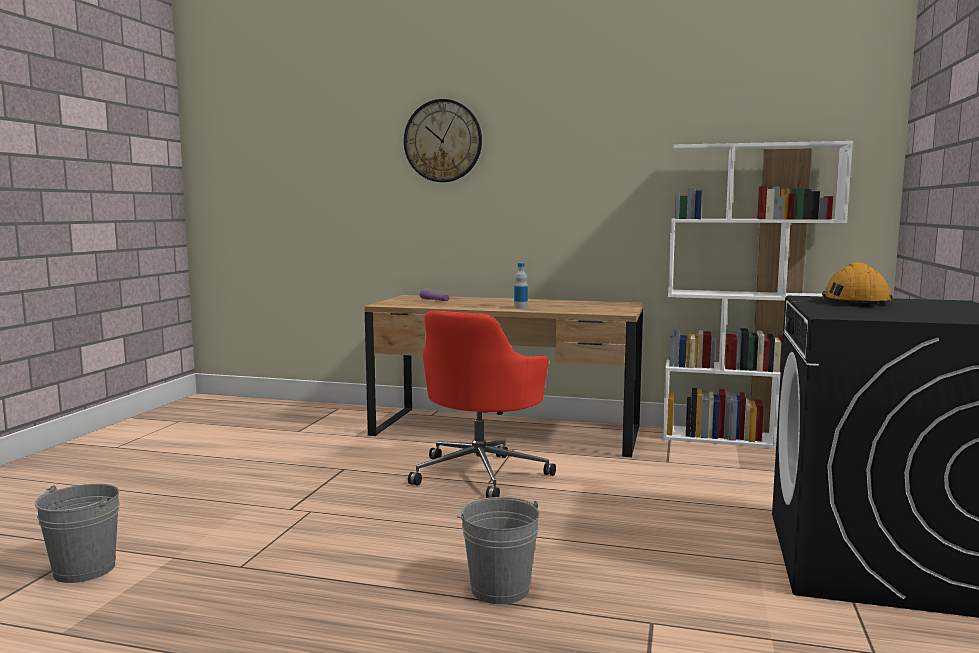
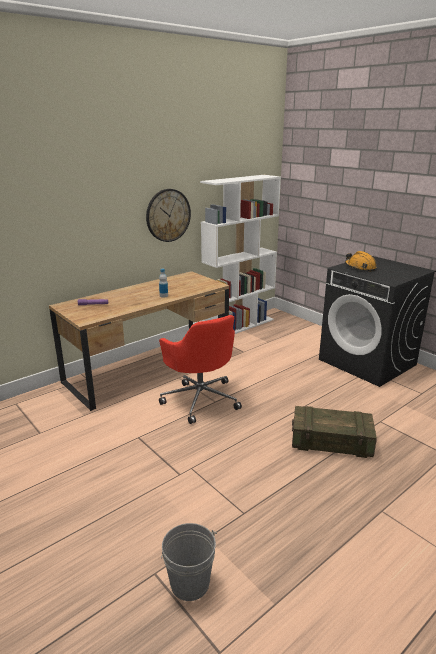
camera: 55 degrees left, 15 degrees up
wall clock [404,99,482,182] -> wall clock moved to [146,189,191,242]
grey bucket [457,497,539,604] -> crate [292,406,377,458]

